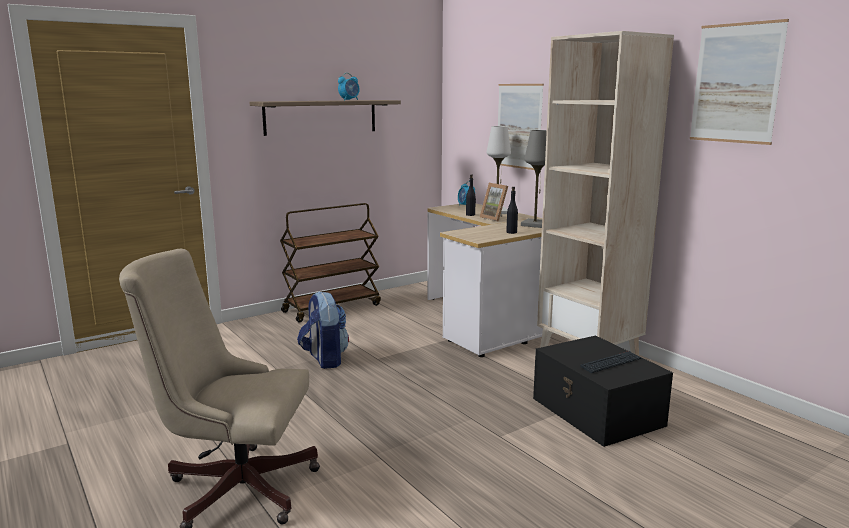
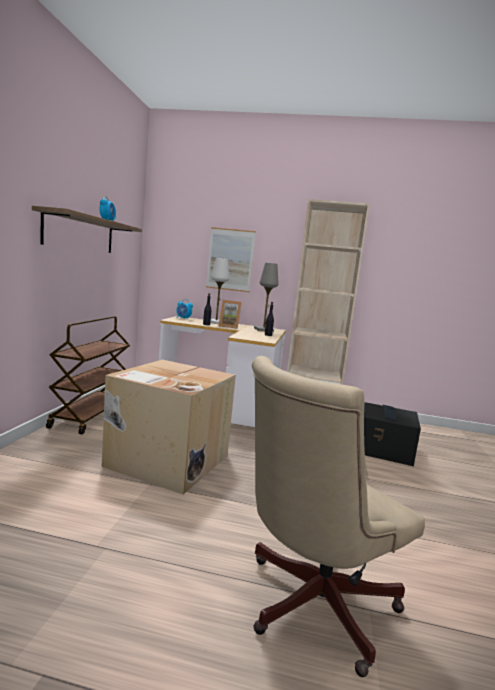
camera: 45 degrees left, 5 degrees down
backpack [297,291,349,369] -> cardboard box [102,360,236,494]
picture [690,19,789,145] -> none

